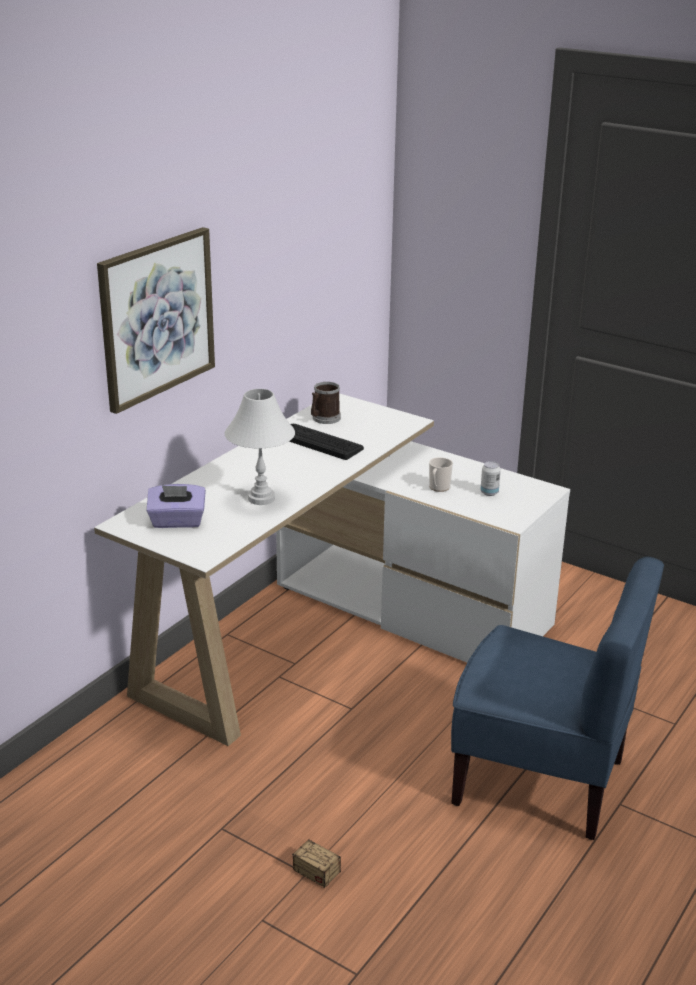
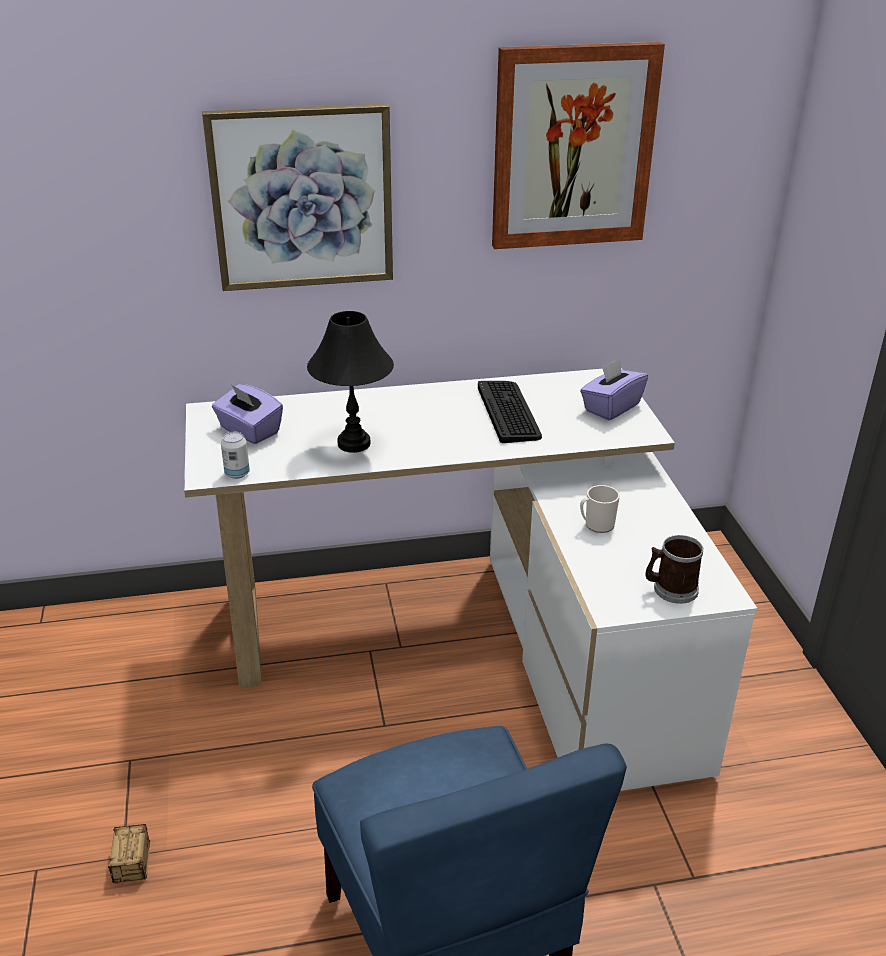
camera: 45 degrees right, 5 degrees up
white table lamp [224,389,295,505] -> black table lamp [307,311,394,453]
mug [311,382,341,424] -> mug moved to [645,535,704,604]
can [480,461,501,496] -> can moved to [221,432,250,479]
none -> picture [492,42,665,249]
none -> purple tissue box [580,358,648,421]

